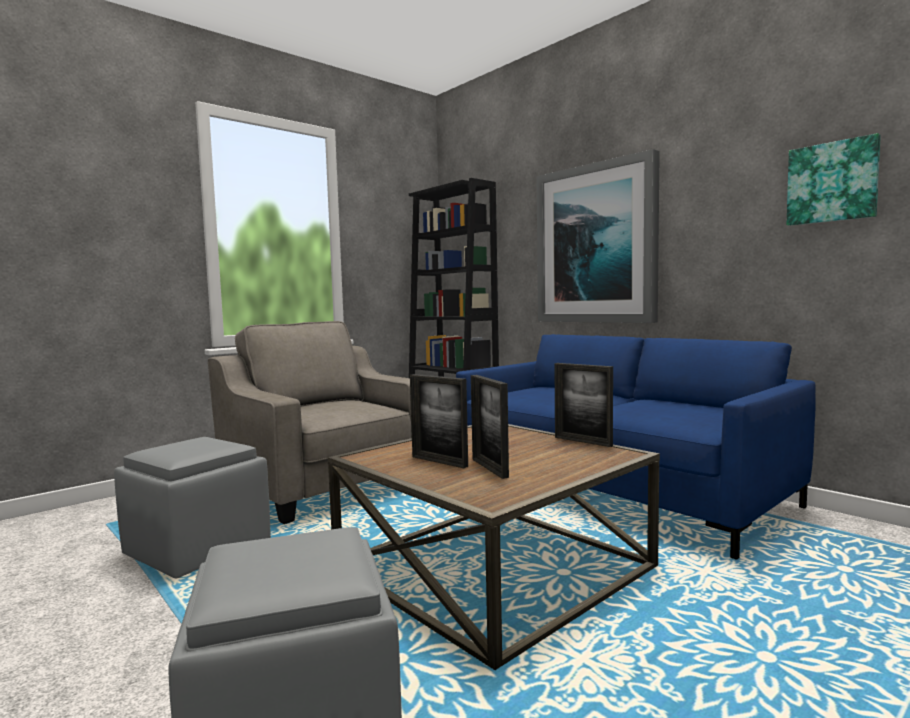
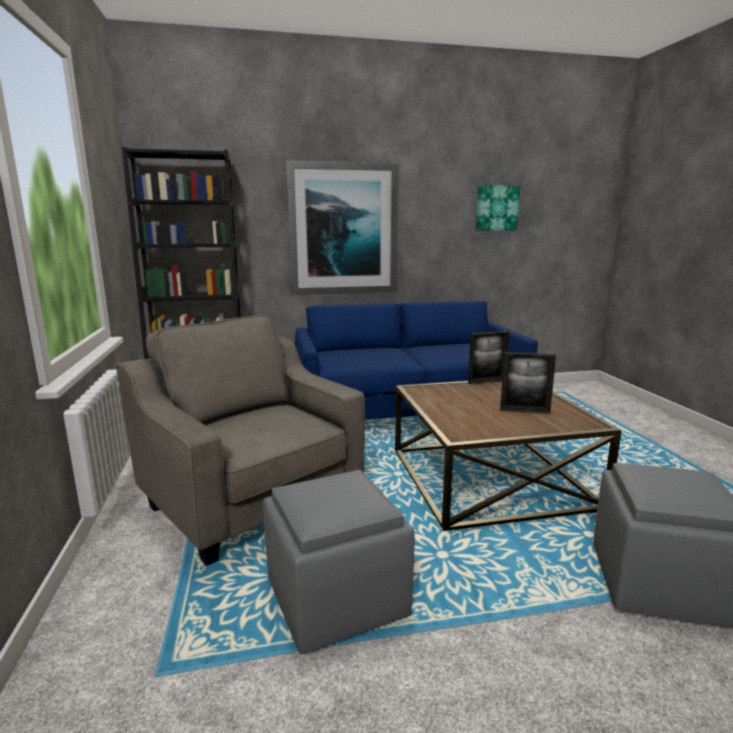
camera: 60 degrees left, 10 degrees up
grey armchair [208,321,412,524] -> grey armchair turned 60 degrees clockwise [116,315,365,566]
picture frame [410,374,468,468] -> none

